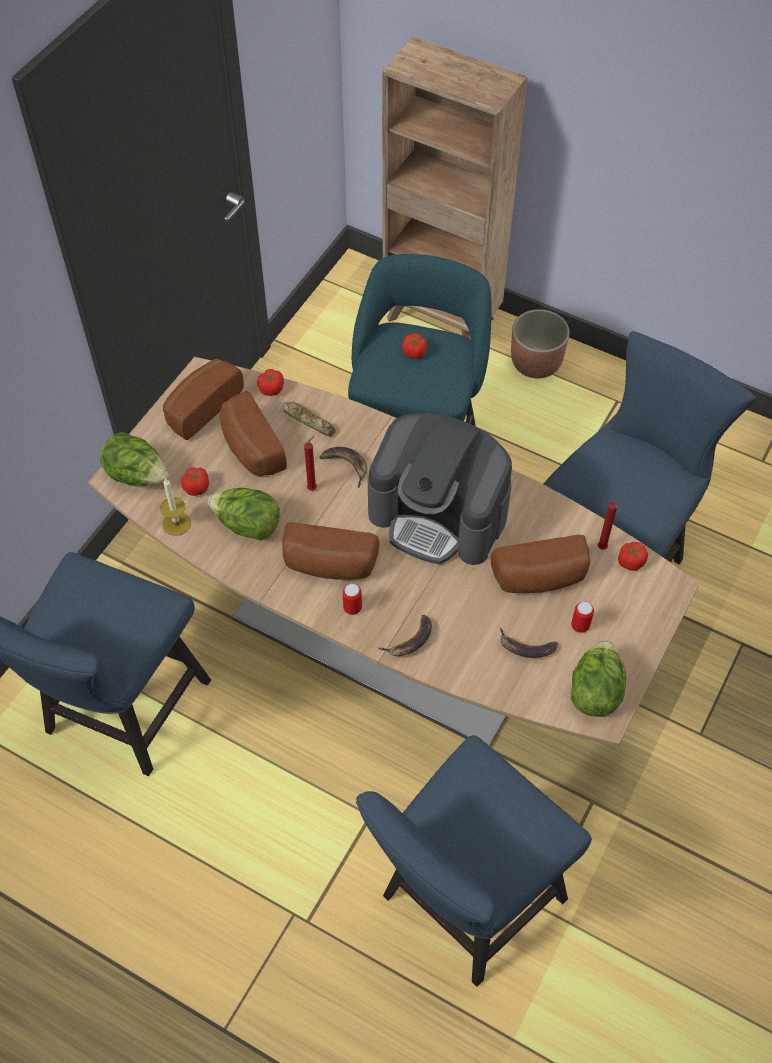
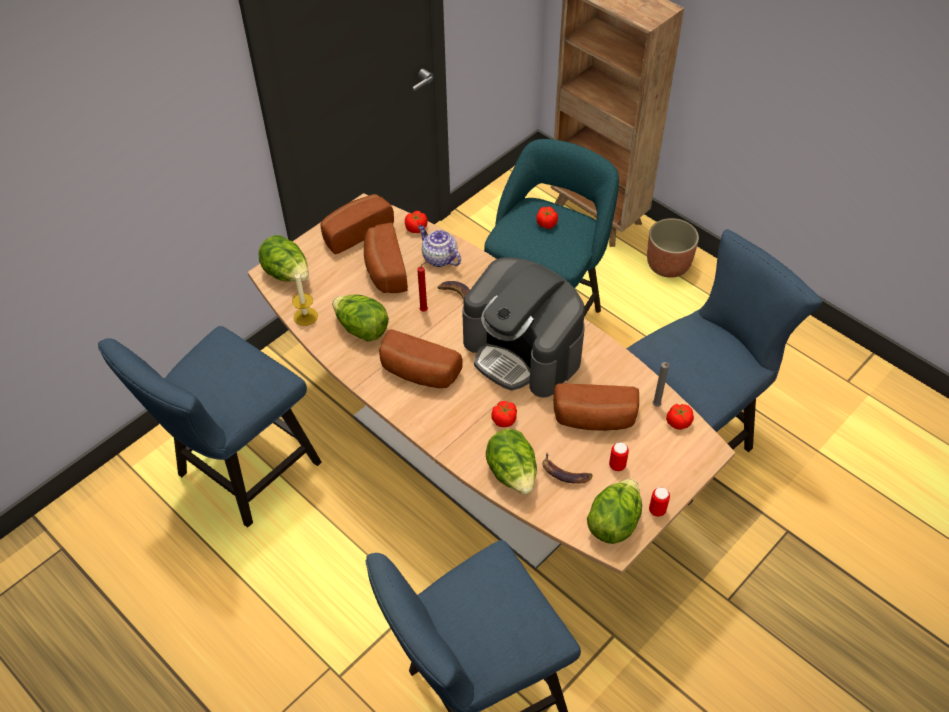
camera: 15 degrees right, 5 degrees down
tomato [181,467,209,496] -> tomato moved to [491,401,517,427]
bread [283,401,336,436] -> teapot [418,225,461,267]
can [343,584,362,615] -> can moved to [649,487,670,517]
banana [379,614,432,656] -> none
red candle [598,502,618,550] -> grey candle [652,362,669,407]
none -> lettuce [486,429,537,495]

